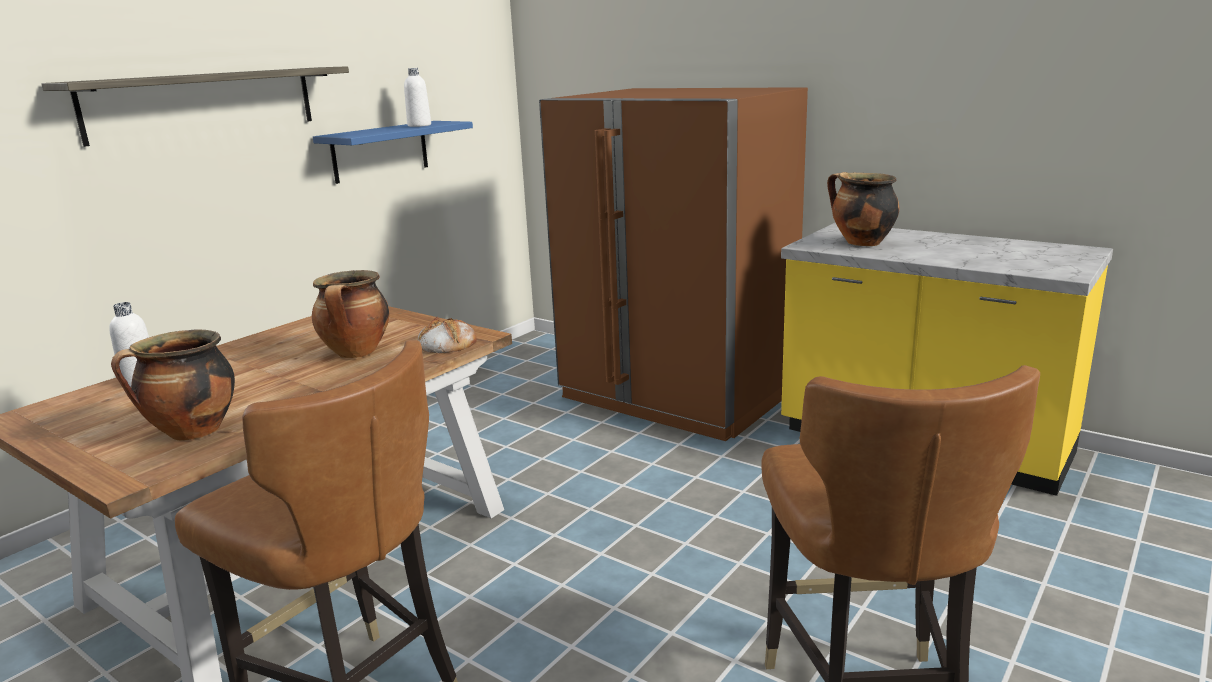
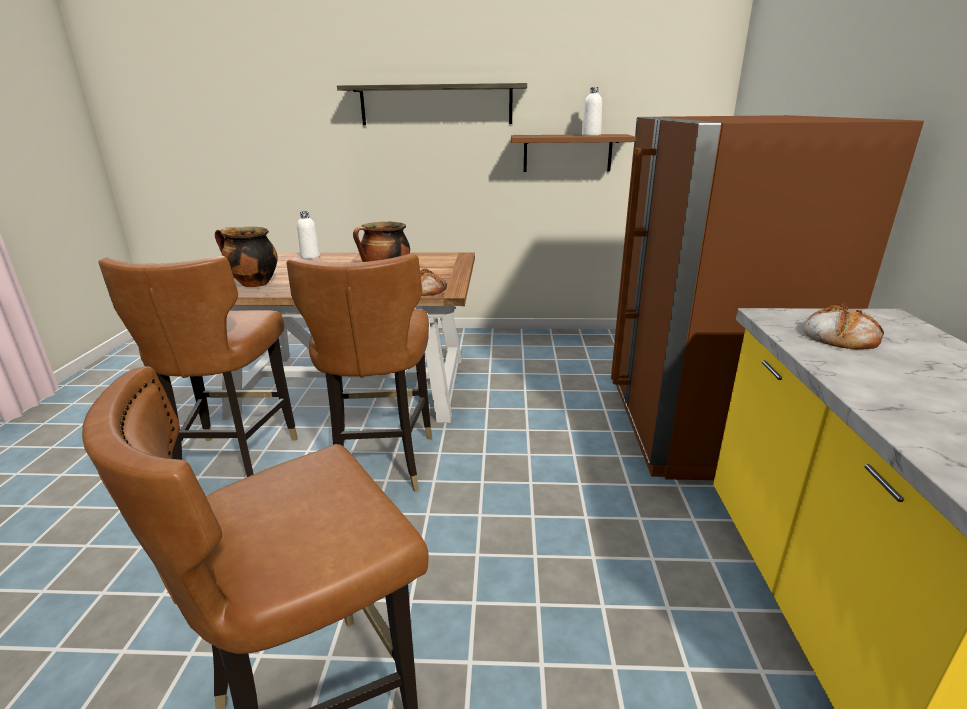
camera: 55 degrees right, 5 degrees up
blue shelf [313,121,473,184] -> brown shelf [511,134,635,172]
cooking pot [827,172,899,246] -> bread [803,303,884,349]
none -> brown chair [286,253,432,491]

